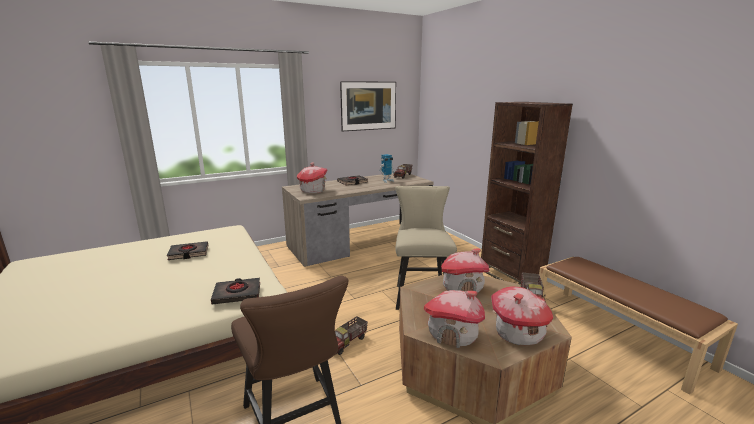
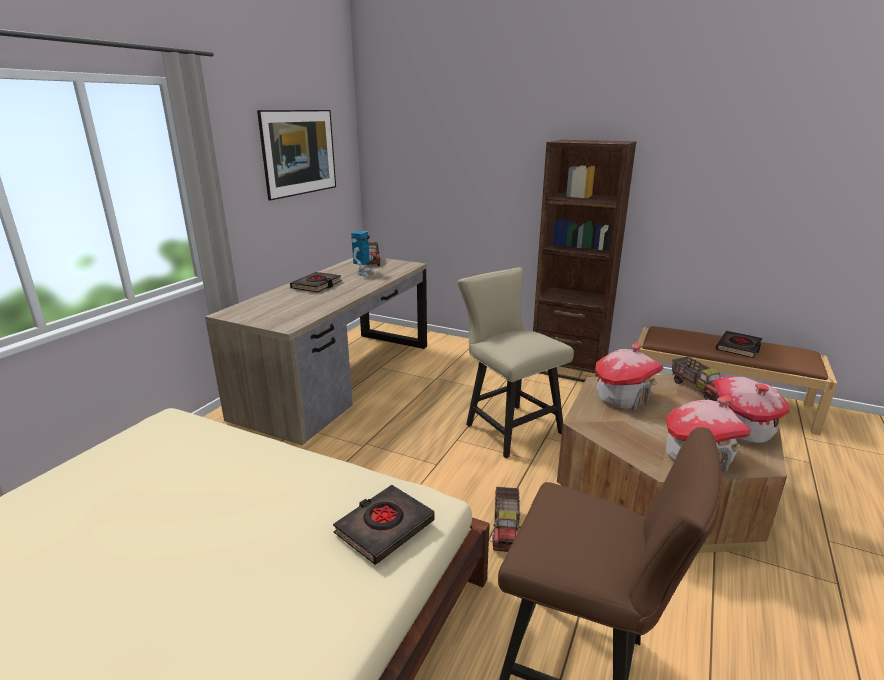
camera: 35 degrees left, 5 degrees up
black book [167,241,208,260] -> black book moved to [715,331,762,358]
toy house [297,163,328,193] -> none

